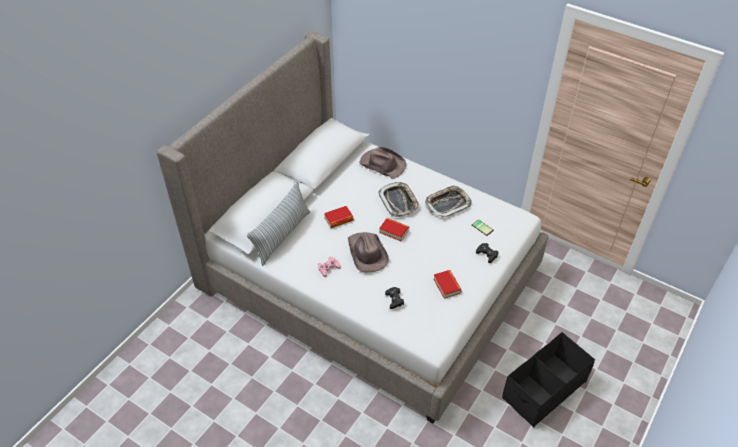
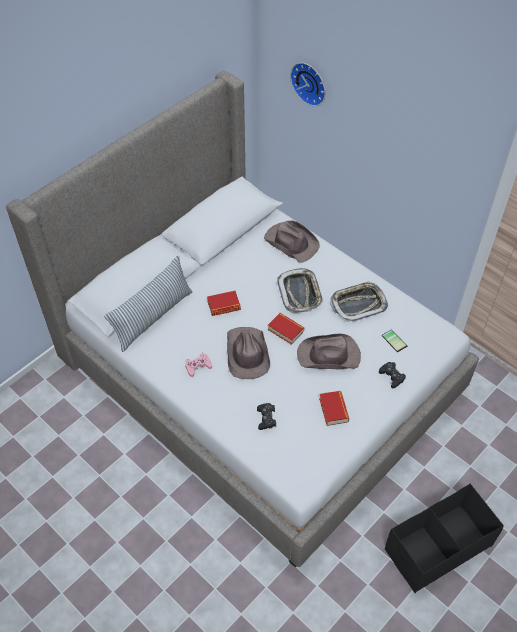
camera: 10 degrees right, 5 degrees up
none -> wall clock [290,63,325,106]
none -> brown hat [297,333,361,370]

